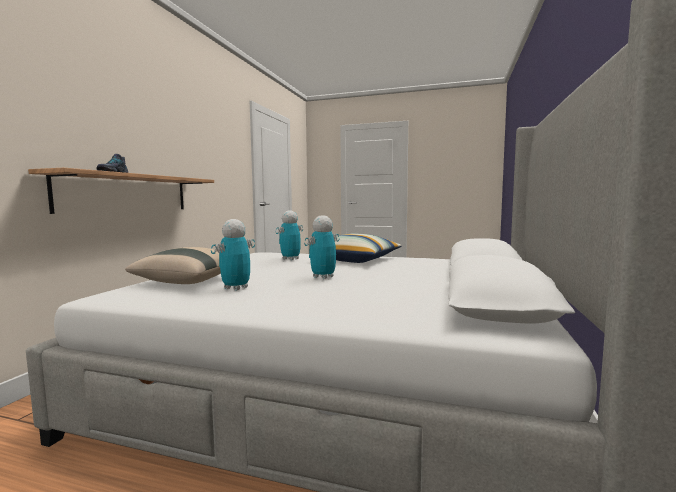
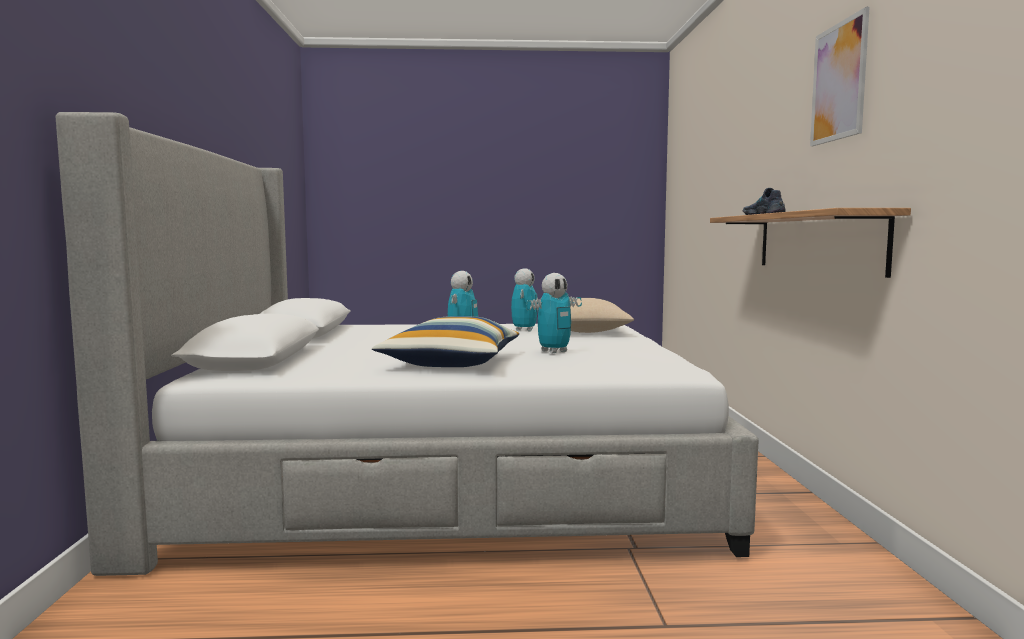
camera: 160 degrees right, 0 degrees up
toy robot [276,210,303,260] -> toy robot turned 45 degrees clockwise [526,273,582,353]
none -> picture [810,7,870,146]

